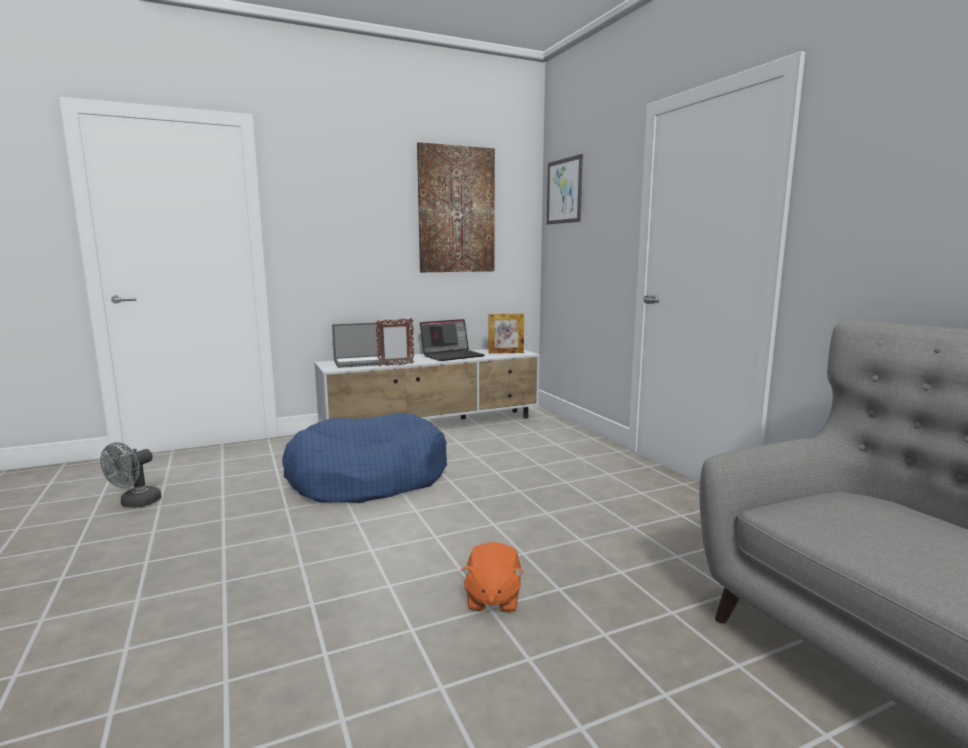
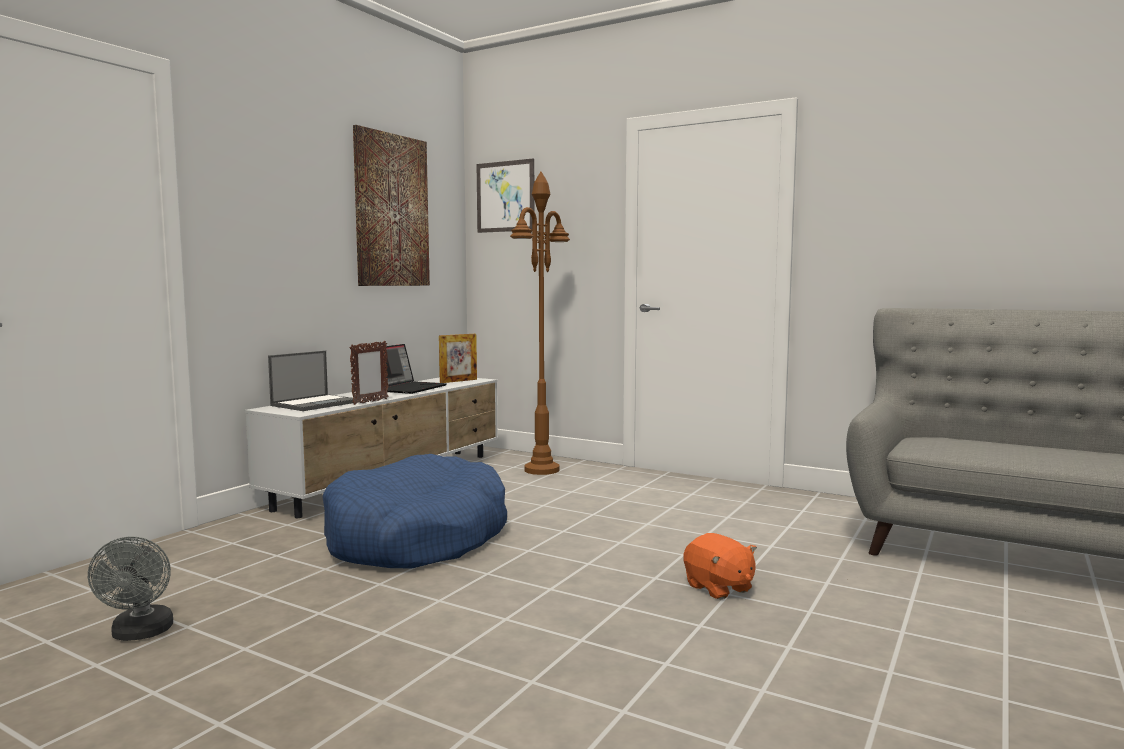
camera: 35 degrees left, 5 degrees down
none -> brown floor lamp [510,172,570,475]

